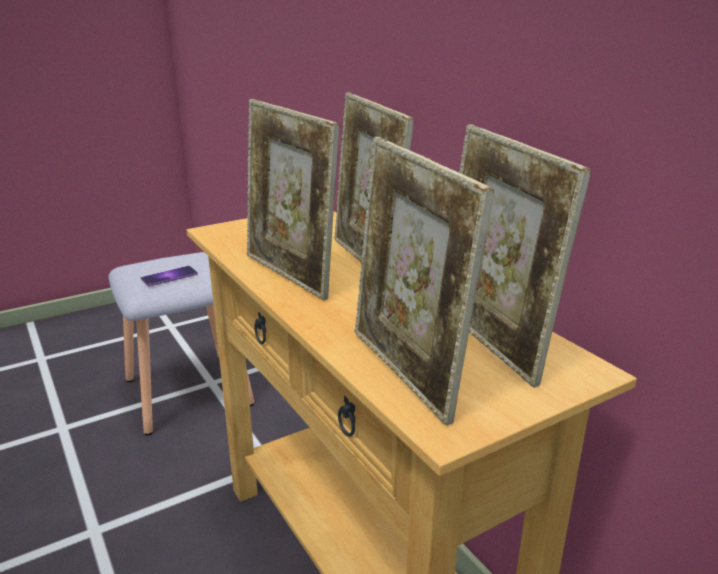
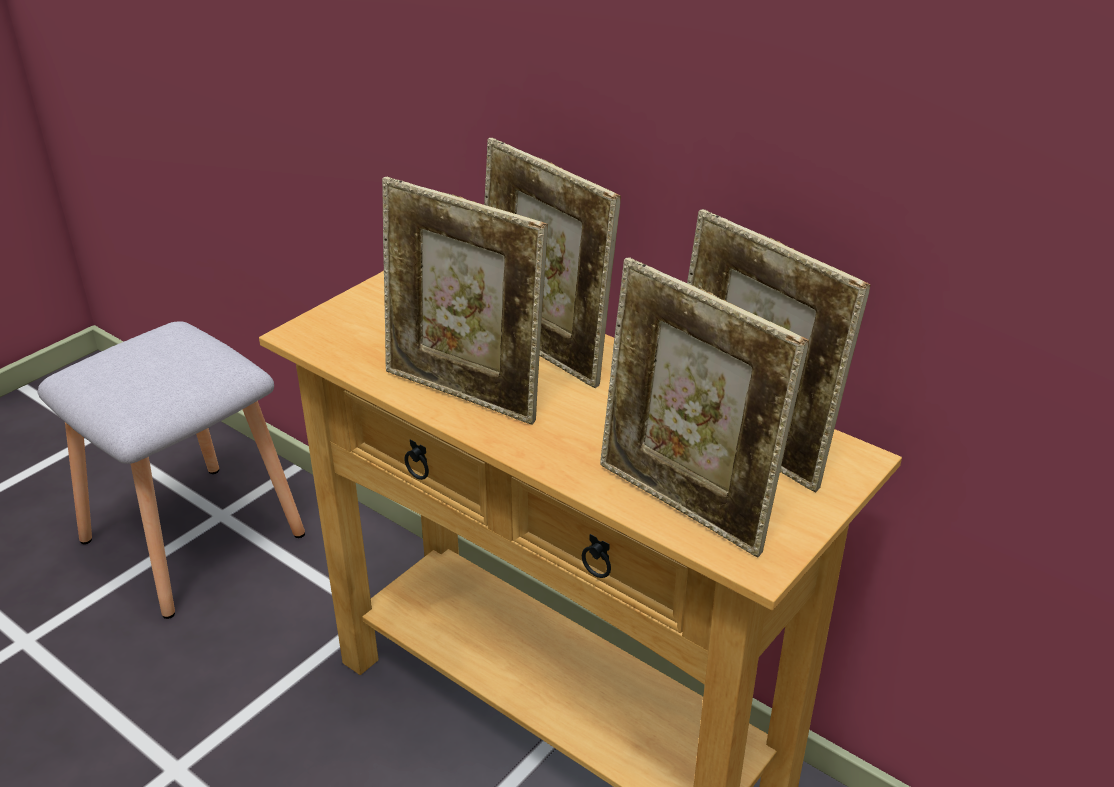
camera: 20 degrees left, 10 degrees up
phone [141,266,198,287] -> none

